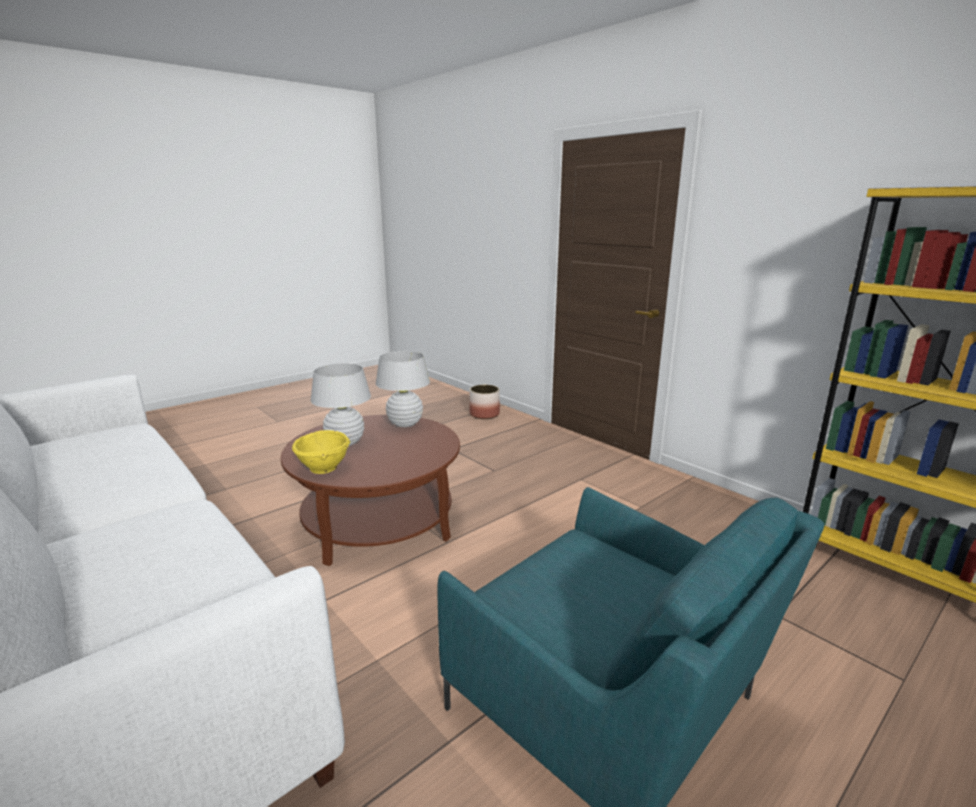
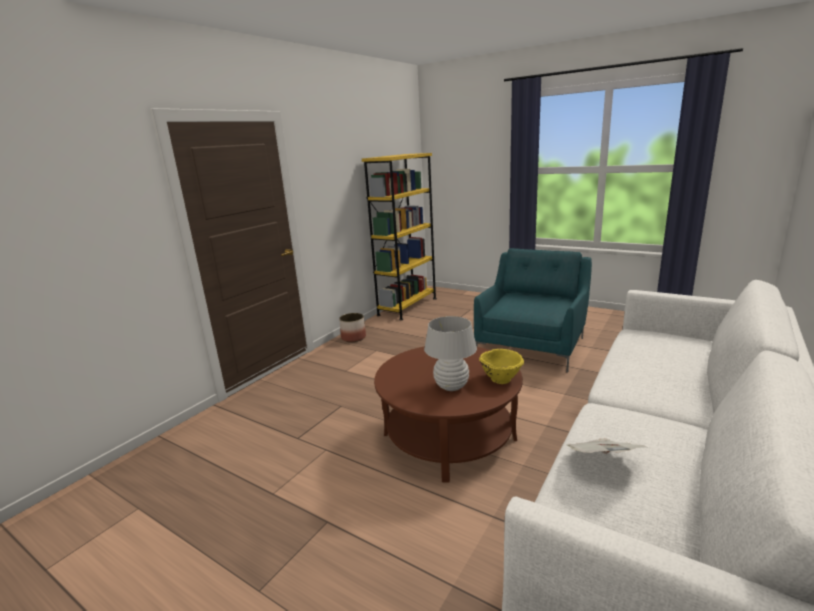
camera: 105 degrees left, 0 degrees up
white table lamp [376,351,430,427] -> none
planter [470,385,500,419] -> planter moved to [339,313,366,342]
none -> newspaper [567,438,648,454]

